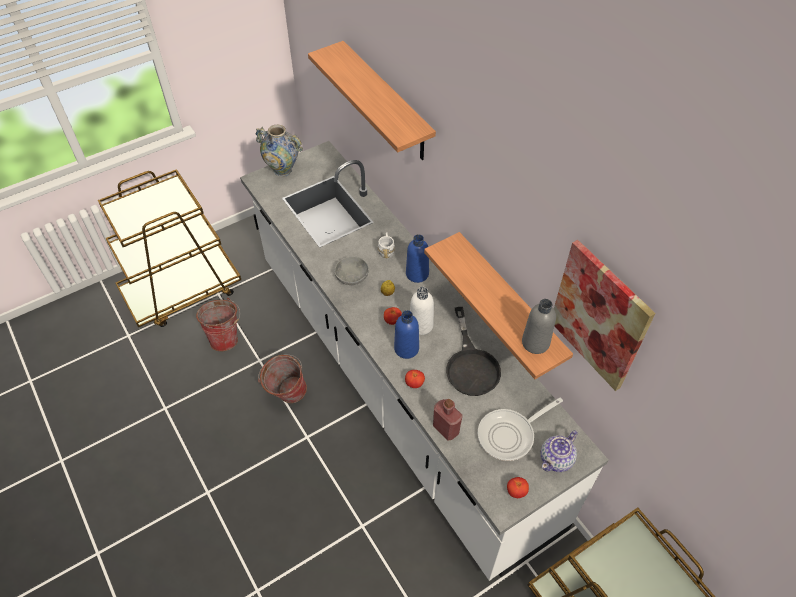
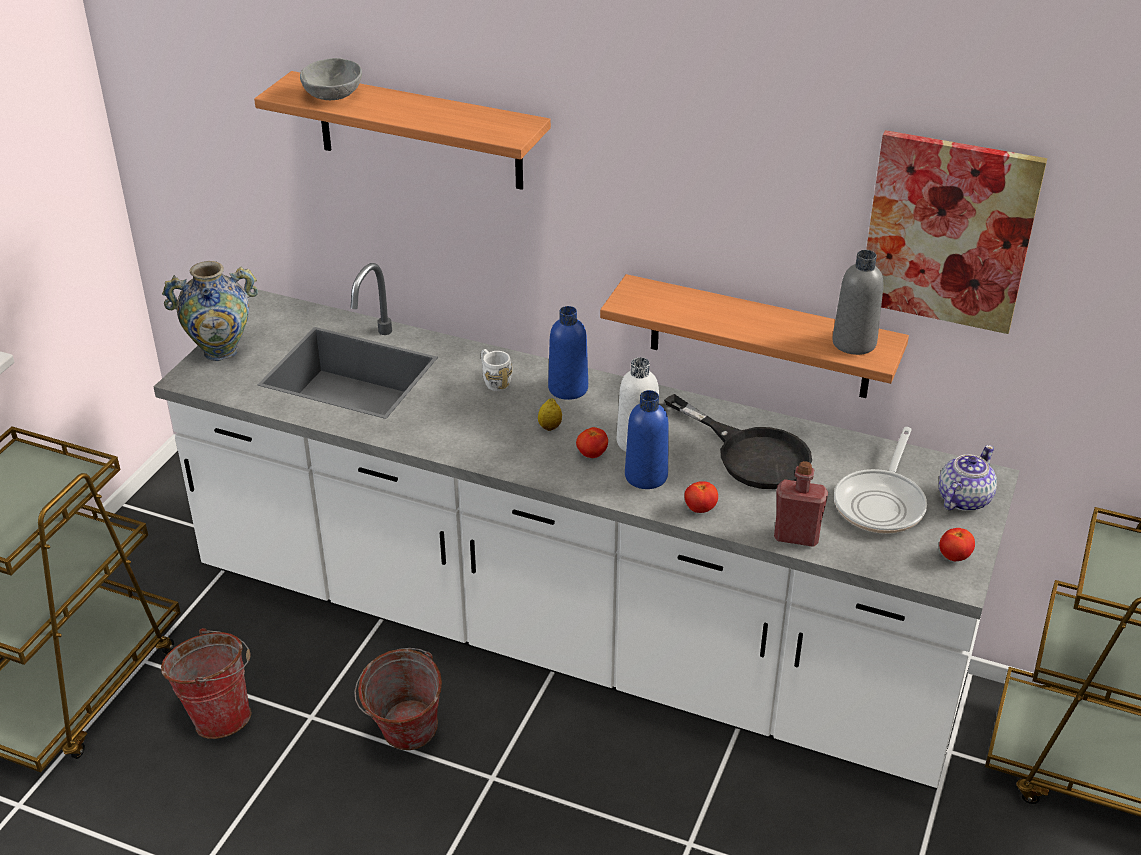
camera: 35 degrees left, 15 degrees down
grey bowl [334,256,369,285] -> grey bowl moved to [300,58,362,100]
teapot [540,430,578,472] -> teapot turned 150 degrees counterclockwise [939,445,997,511]

